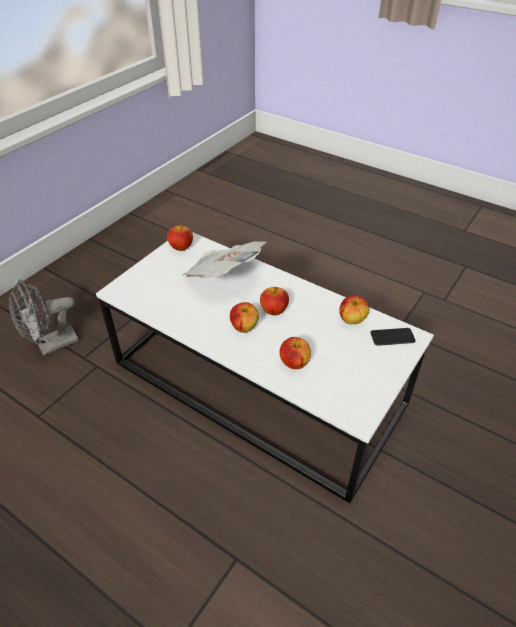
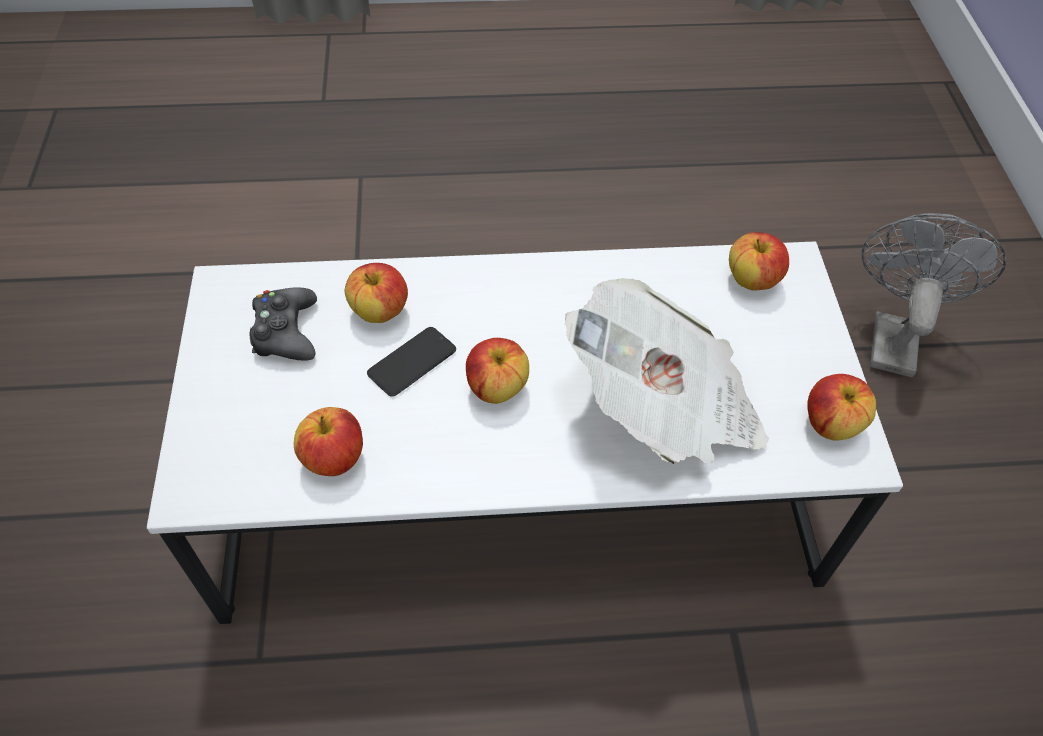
camera: 140 degrees right, 10 degrees up
apple [230,302,259,333] -> apple moved to [729,232,789,290]
phone [371,328,416,346] -> phone moved to [367,327,456,397]
none -> black game controller [250,287,317,361]

